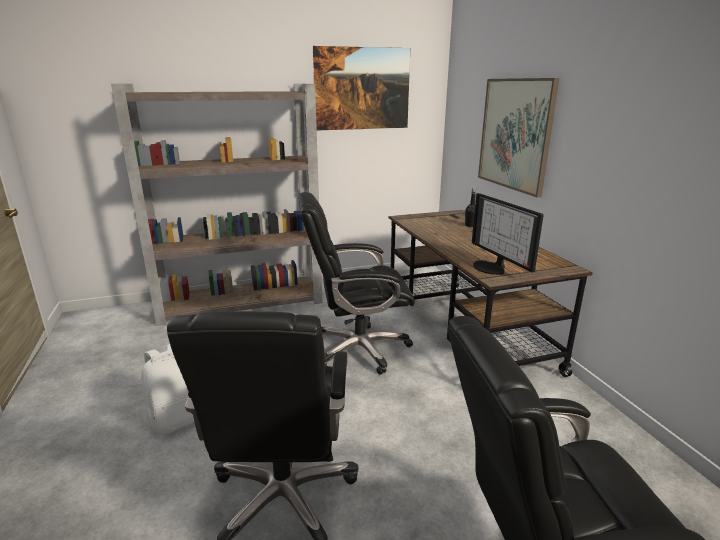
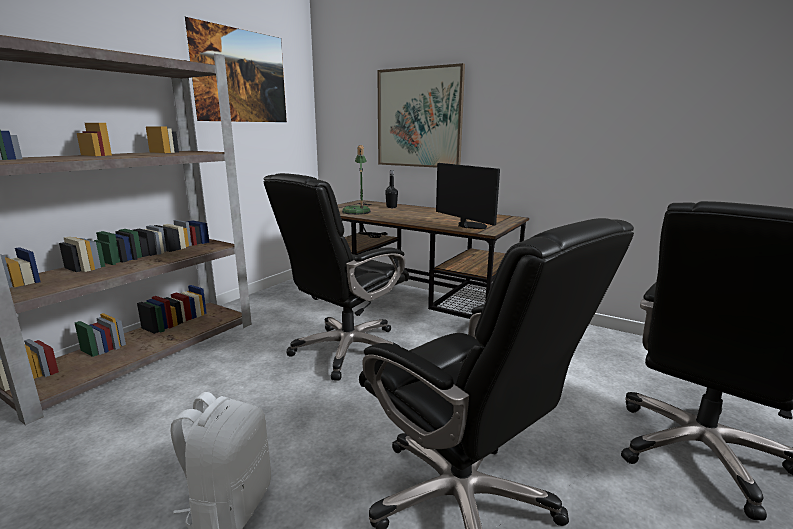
camera: 40 degrees left, 5 degrees down
monitor [472,193,544,275] -> monitor turned 150 degrees counterclockwise [436,163,500,229]
none -> table lamp [342,145,371,215]

